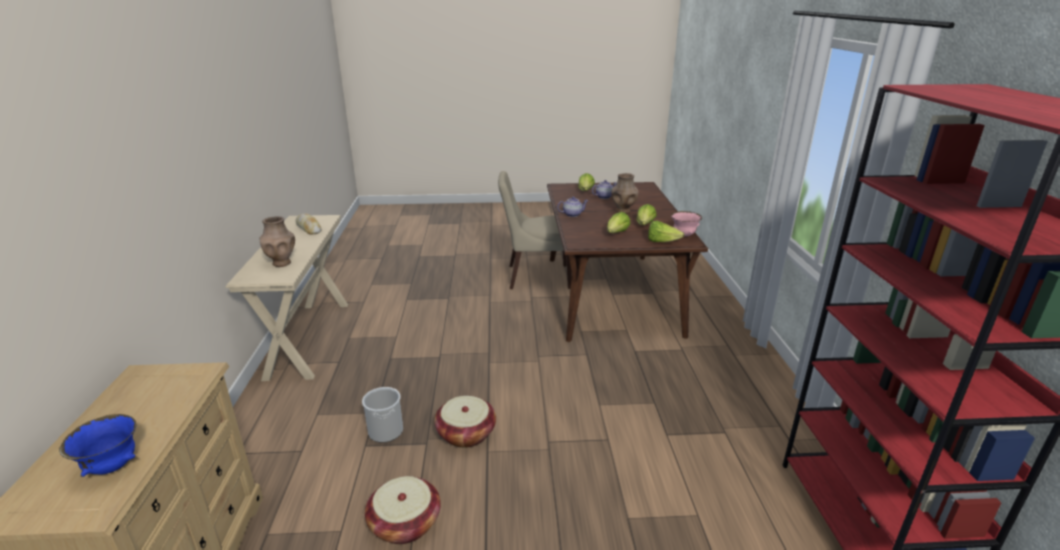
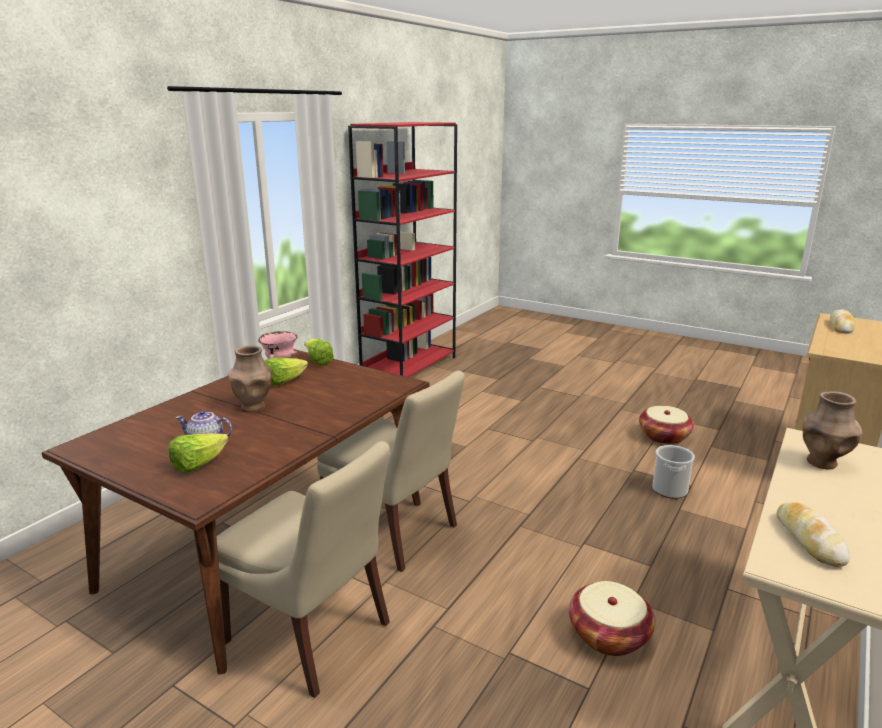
camera: 145 degrees left, 5 degrees down
blue bowl [59,414,136,477] -> bread [830,309,855,333]
basket [434,396,496,448] -> basket moved to [569,581,655,656]
teapot [557,197,589,217] -> none
lettuce [607,212,631,233] -> none
none -> beige chair [317,371,465,572]

